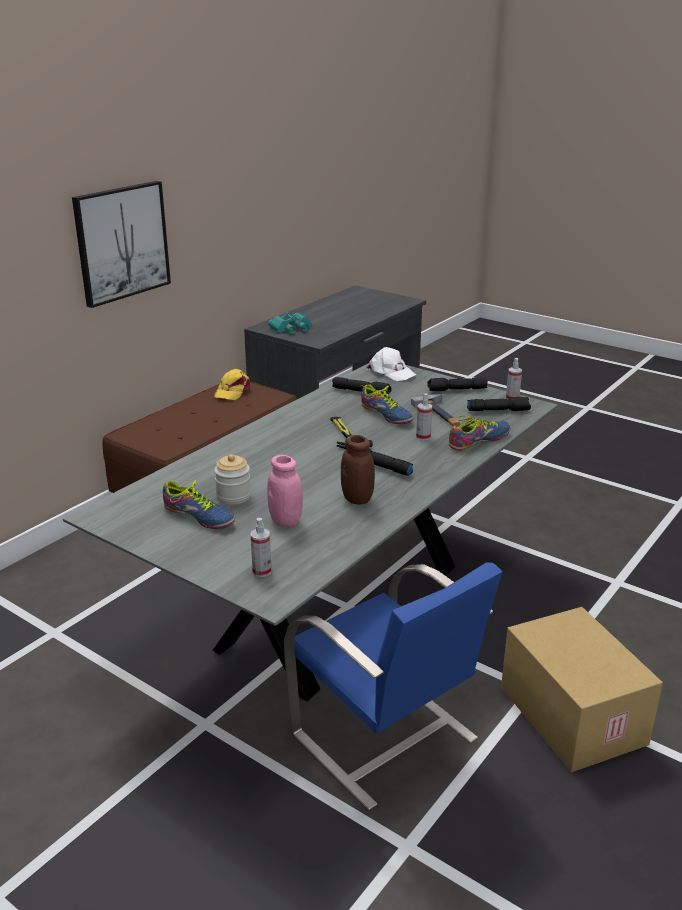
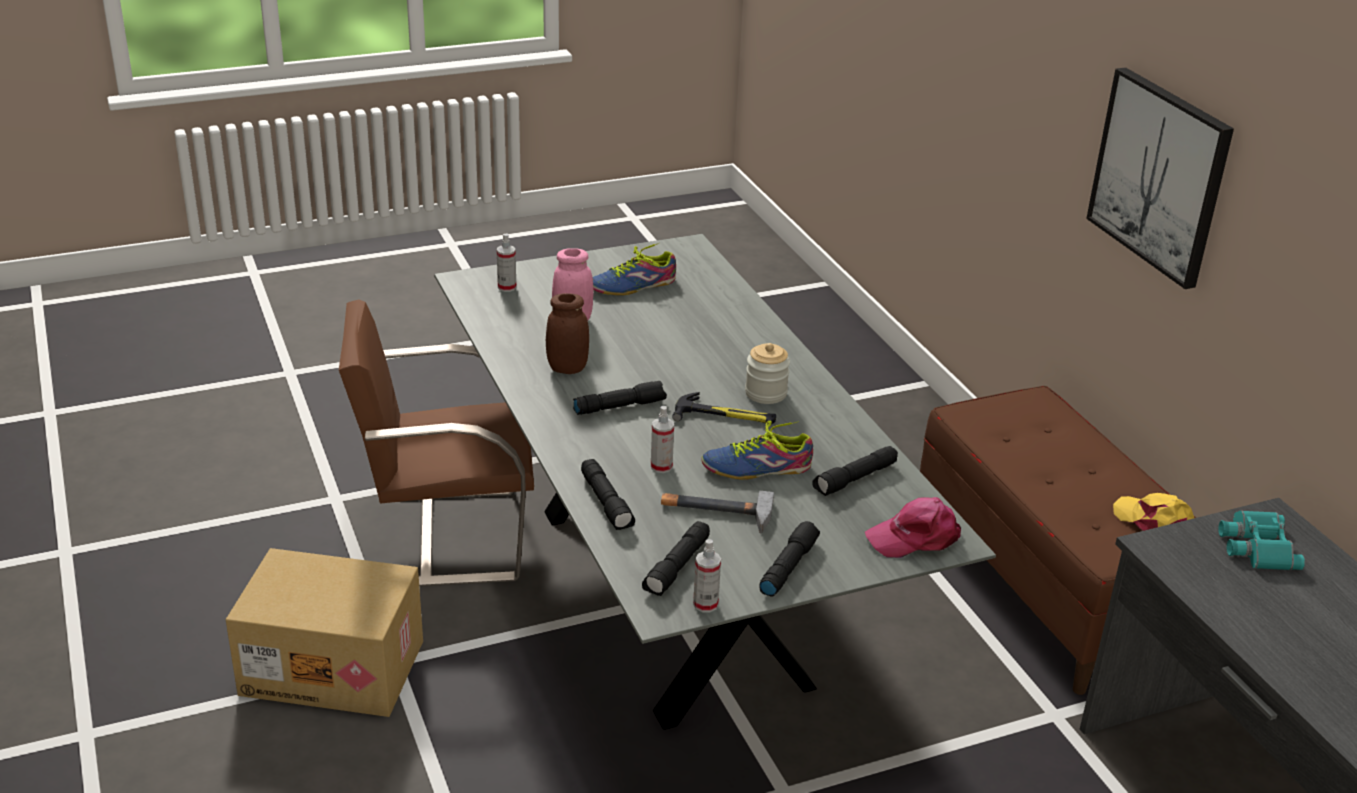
camera: 120 degrees right, 5 degrees up
jar [214,454,251,505] -> jar moved to [745,343,790,404]
blue chair [284,562,503,811] -> brown chair [339,299,534,586]
white cap [366,347,416,381] -> pink cap [865,497,961,558]
shoe [449,415,510,450] -> black flashlight [581,459,635,530]

